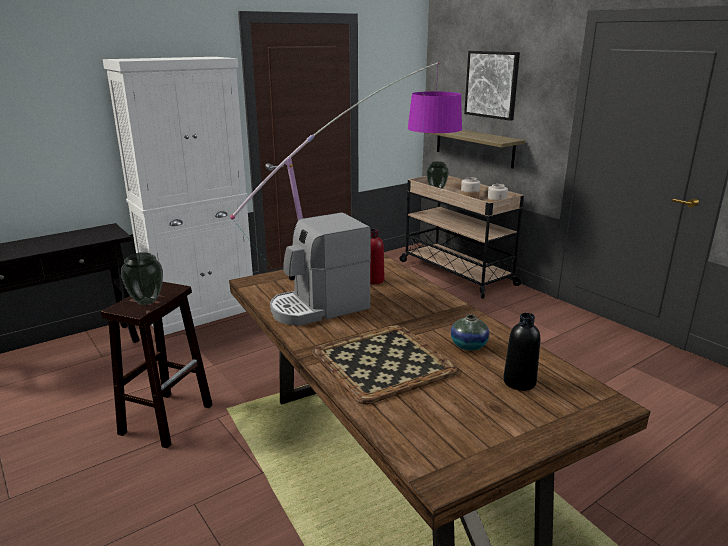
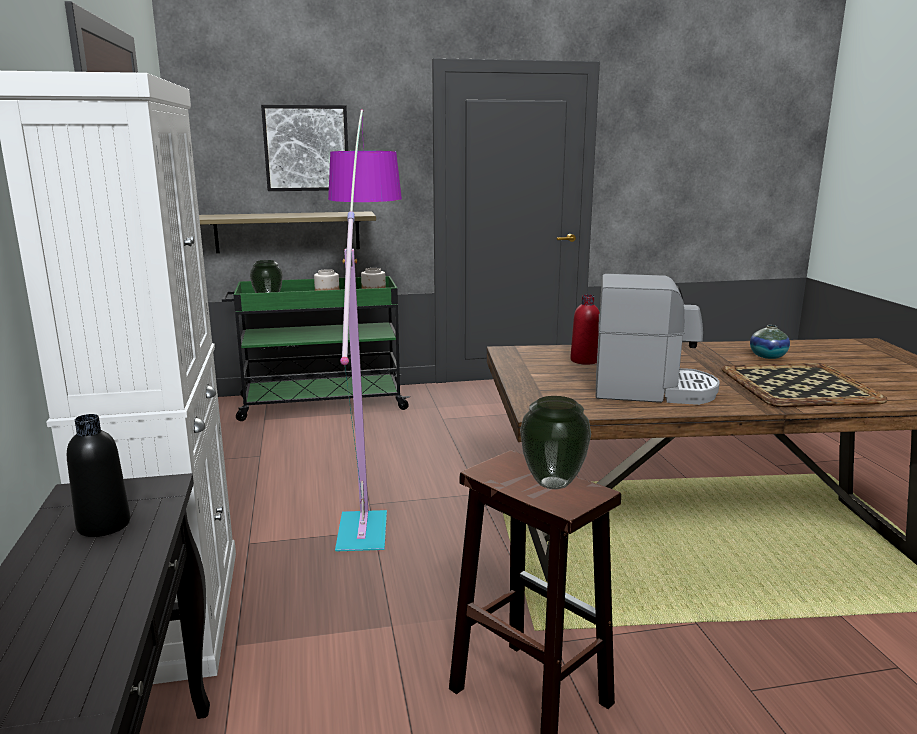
camera: 65 degrees left, 5 degrees down
coffee machine [270,212,371,326] -> coffee machine turned 75 degrees counterclockwise [596,274,720,405]
beige cart [399,175,524,298] -> green cart [222,276,410,421]
black bottle [503,313,540,391] -> black bottle moved to [67,414,130,537]

